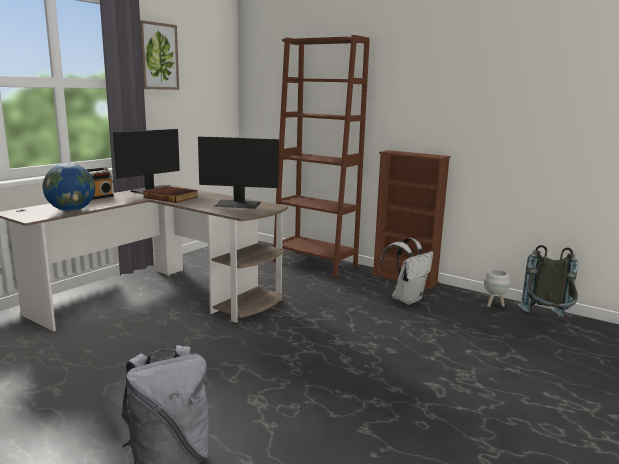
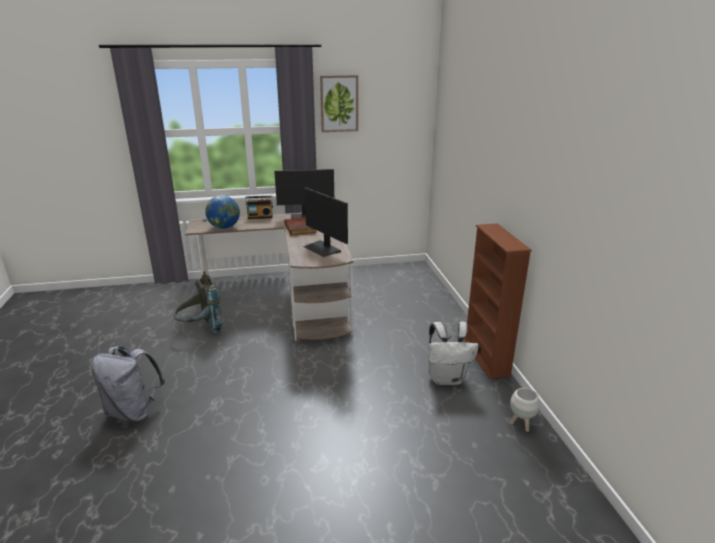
camera: 45 degrees right, 10 degrees up
brown bookcase [273,35,370,278] -> none
grey backpack [518,245,578,317] -> grey backpack moved to [174,271,223,333]

